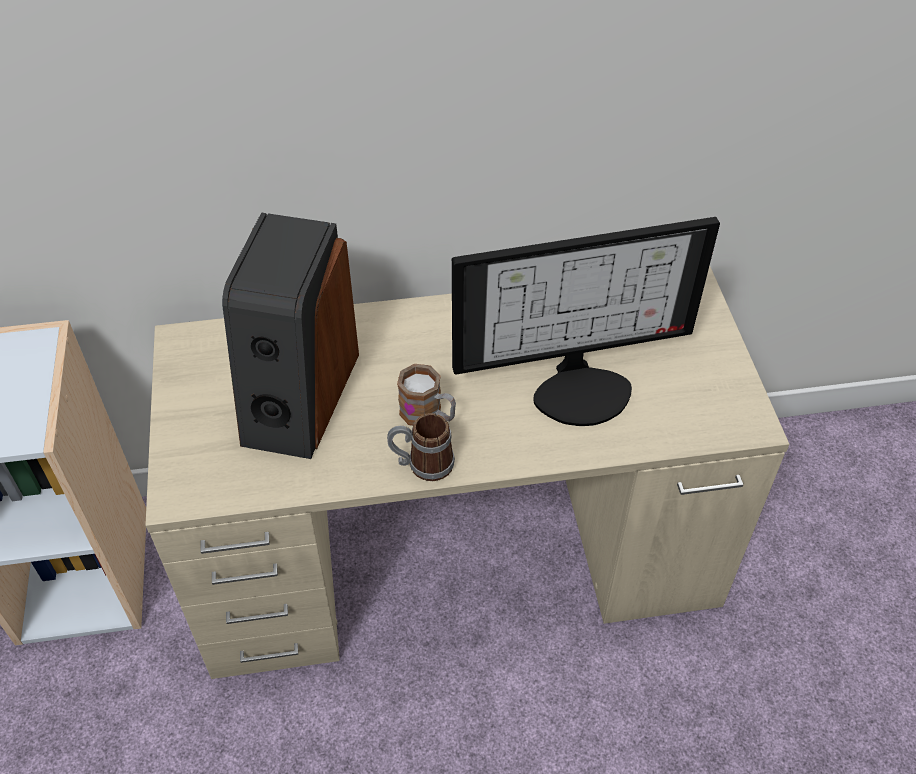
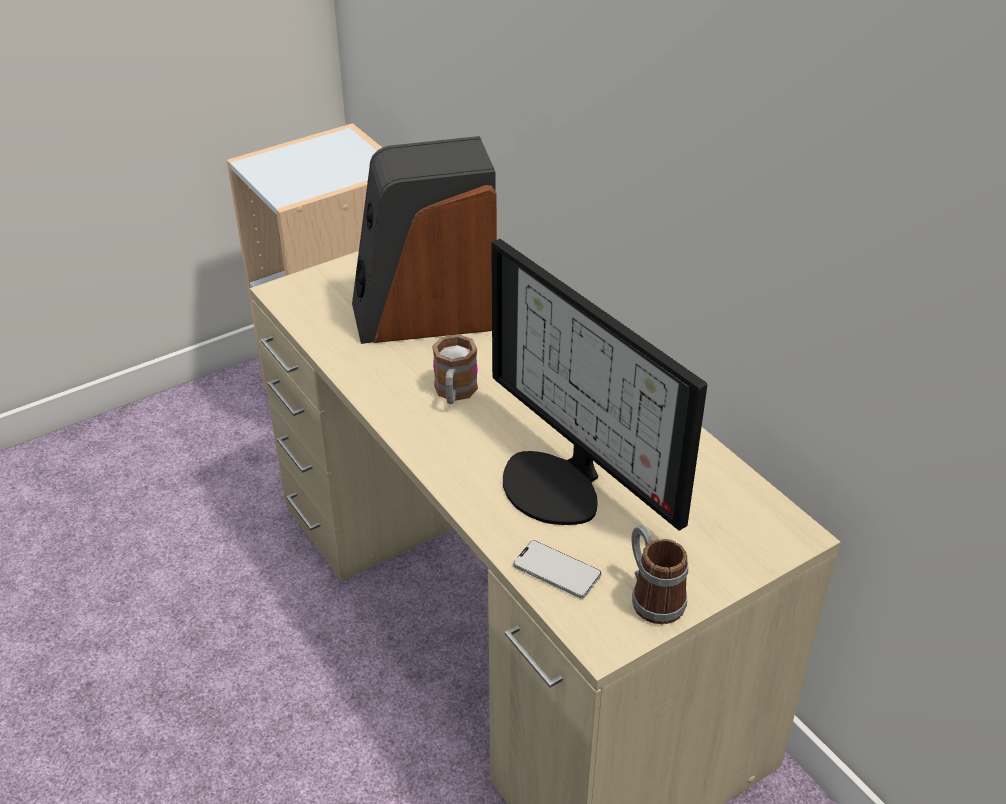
camera: 65 degrees right, 10 degrees down
mug [387,413,455,481] -> mug moved to [631,525,688,624]
none -> phone [513,540,601,599]

